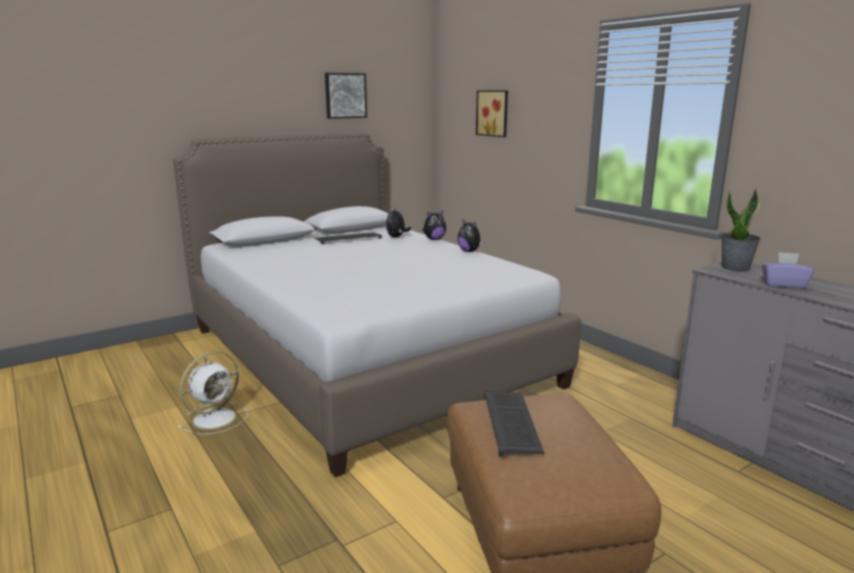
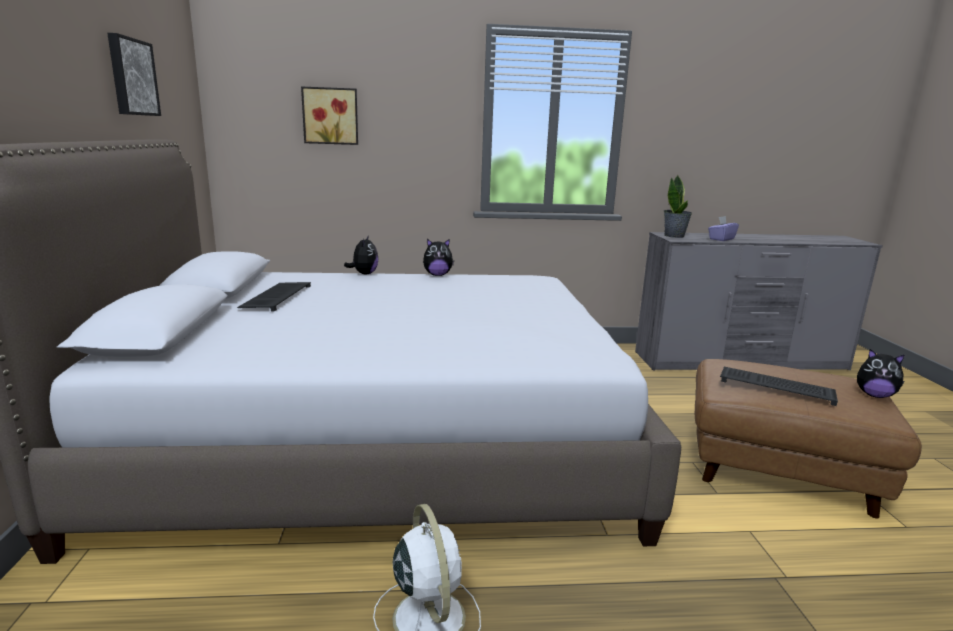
camera: 60 degrees left, 0 degrees up
plush toy [386,209,411,237] -> plush toy moved to [857,349,905,398]

